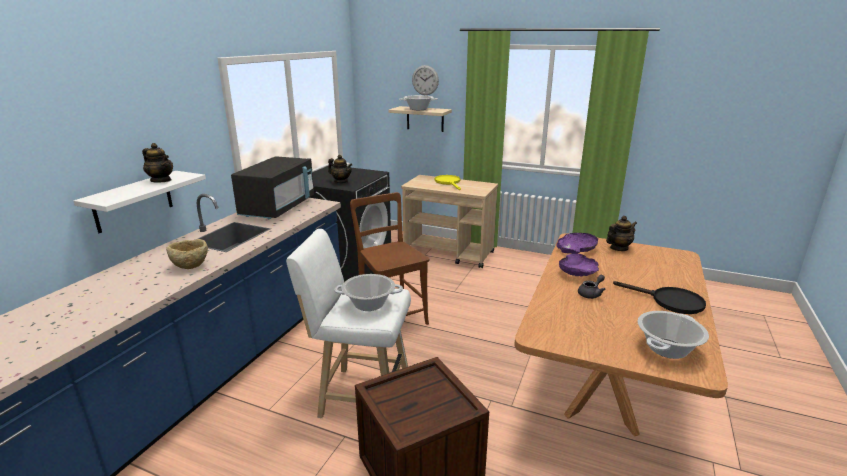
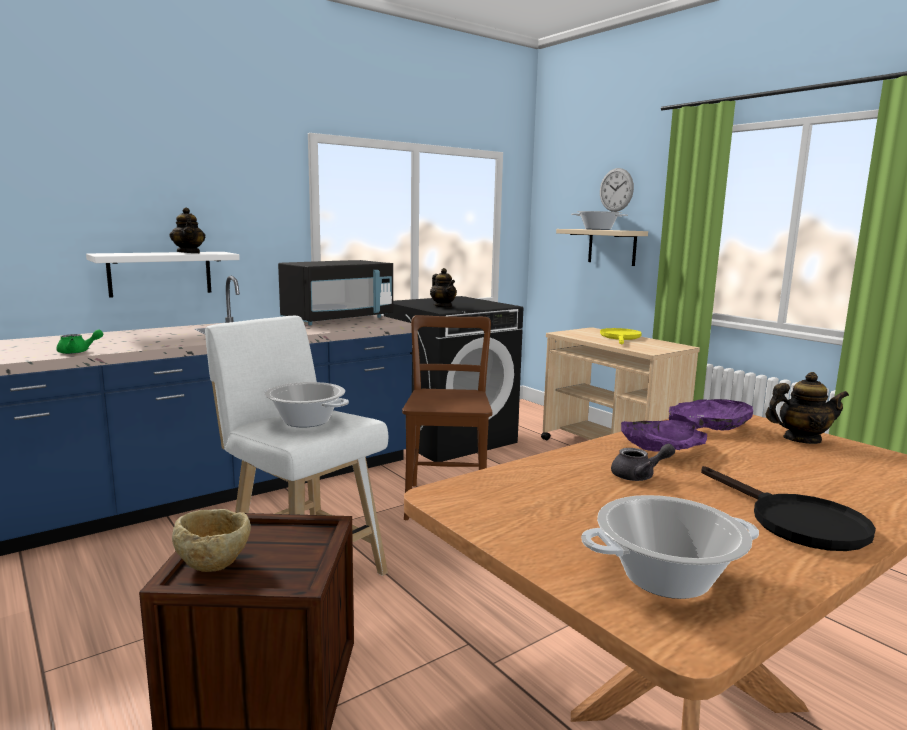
camera: 30 degrees right, 10 degrees down
beige bowl [166,239,208,269] -> beige bowl moved to [172,509,251,572]
none -> green teapot [56,329,103,354]

